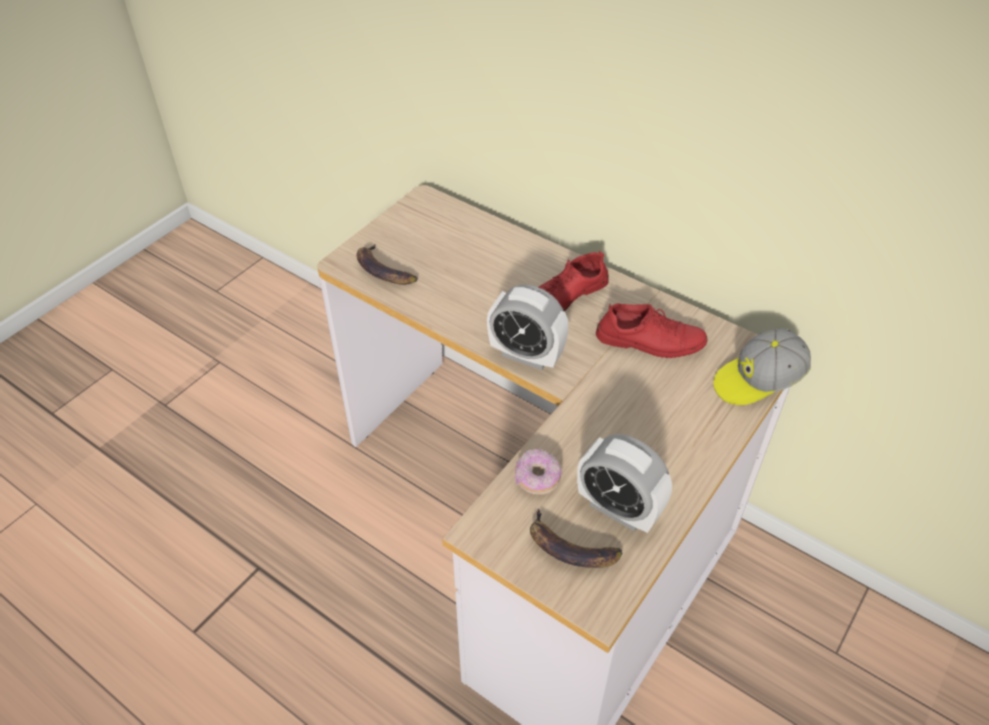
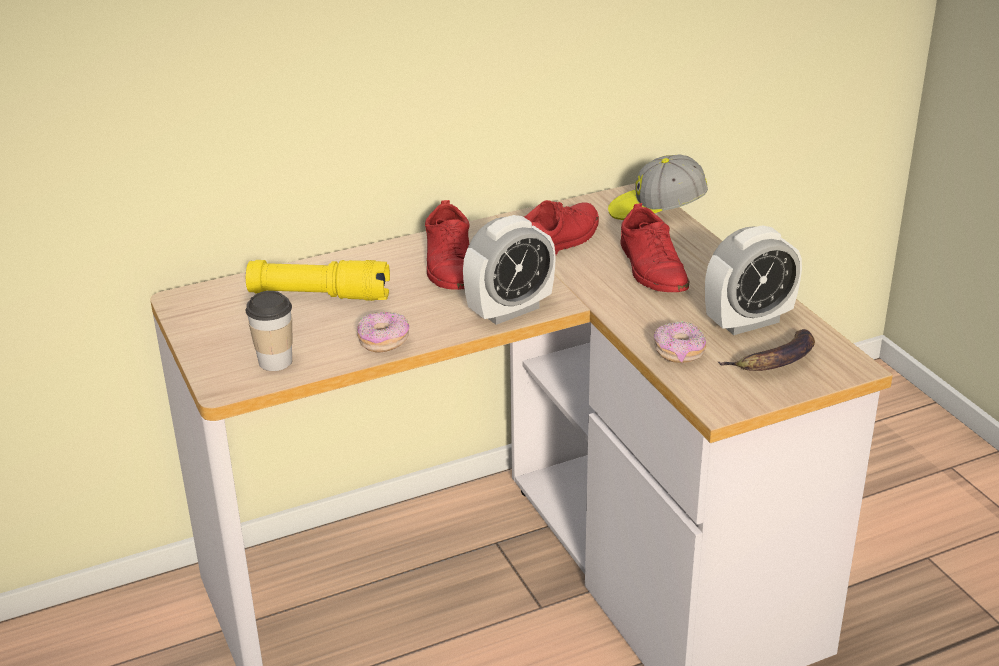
camera: 60 degrees left, 15 degrees down
banana [357,245,418,285] -> cup [246,291,293,371]
cap [713,328,811,405] -> cap turned 75 degrees clockwise [608,154,708,220]
none -> yellow flashlight [246,260,390,301]
none -> donut [357,312,409,352]
none -> red shoe [620,203,689,292]

